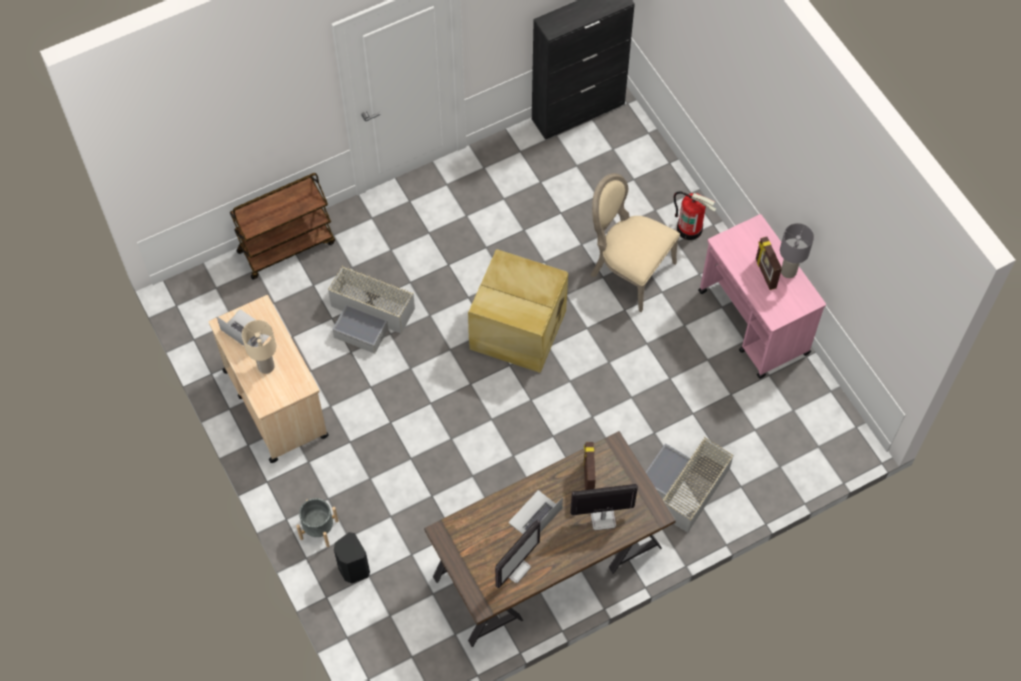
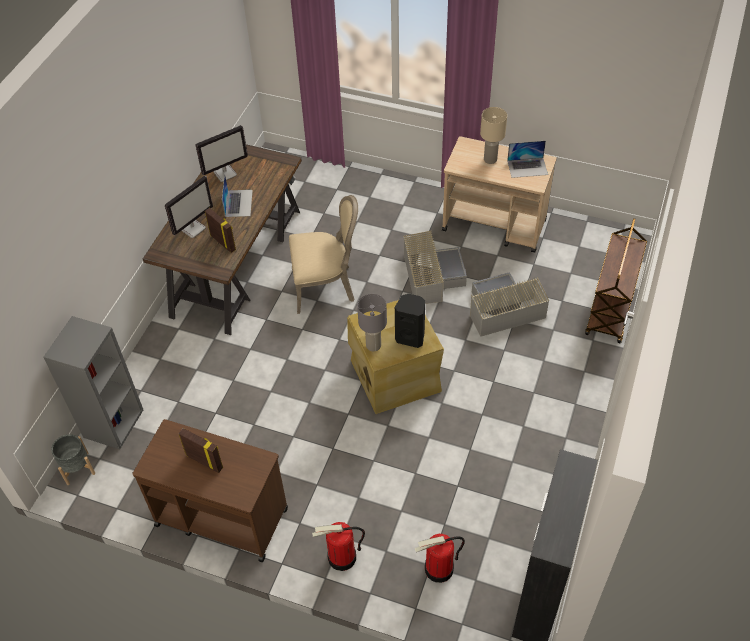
camera: 140 degrees right, 10 degrees down
grey planter [296,498,339,547] -> grey planter moved to [51,434,95,485]
black speaker [334,532,370,584] -> black speaker moved to [395,294,425,348]
monitor [495,520,540,588] -> monitor turned 120 degrees counterclockwise [196,125,248,182]
beige chair [591,173,680,312] -> beige chair moved to [289,195,358,314]
grey storage box [646,437,734,532] -> grey storage box moved to [403,231,467,304]
pink cart [698,214,826,379] -> brown cart [132,419,288,562]
grey table lamp [780,223,814,278] -> grey table lamp moved to [357,294,387,351]
none -> grey bookcase [43,316,144,449]
none -> fire extinguisher [415,534,465,583]

